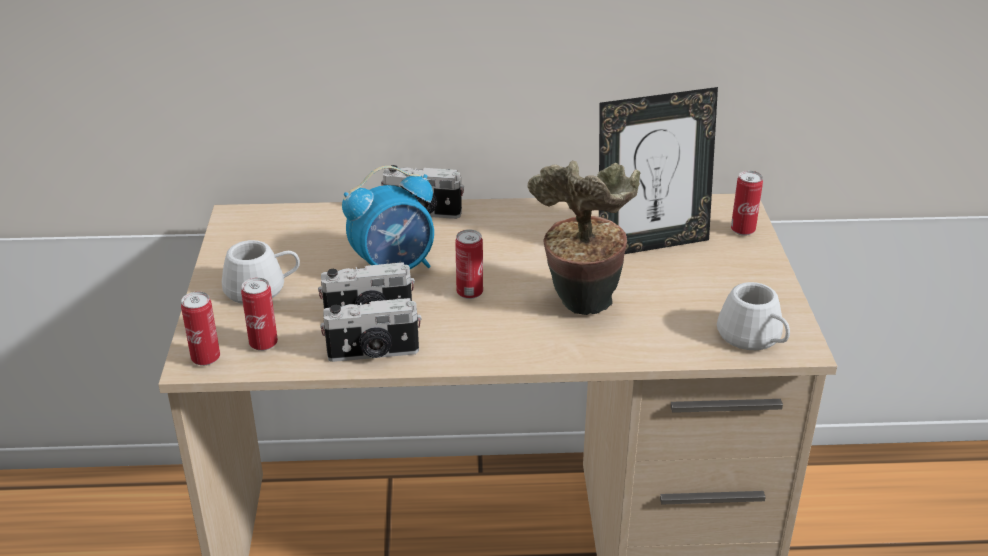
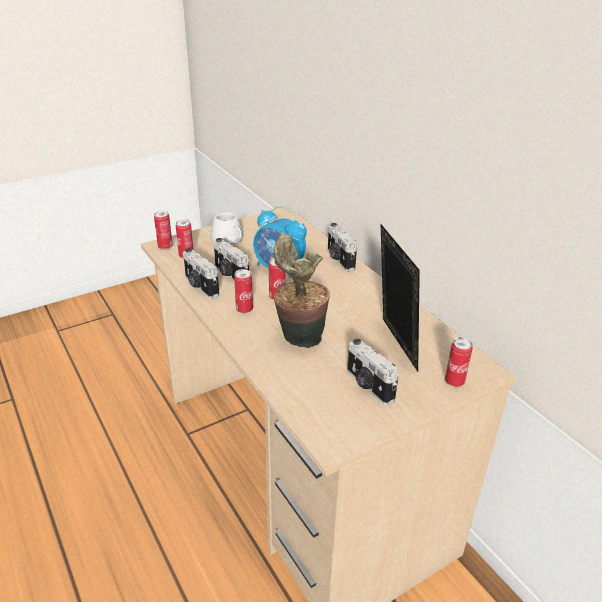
camera: 60 degrees right, 0 degrees up
picture frame [599,87,718,254] -> picture frame turned 150 degrees counterclockwise [381,224,420,372]
white mug [717,282,790,350] -> none
none -> can [234,269,253,314]
none -> camera [347,339,399,405]

